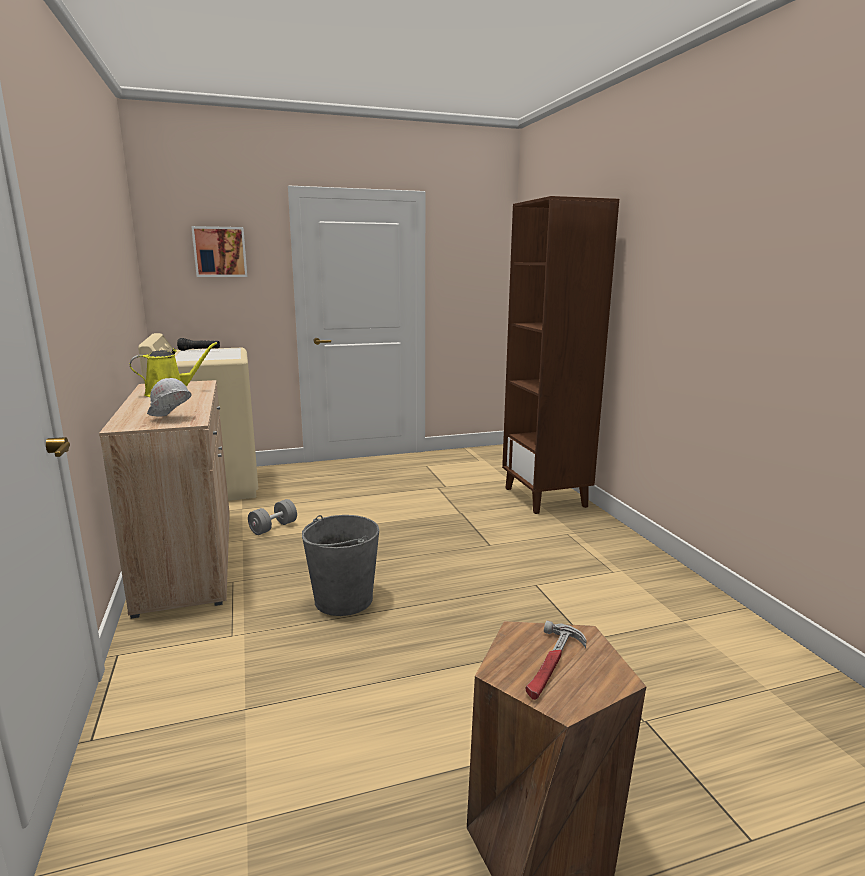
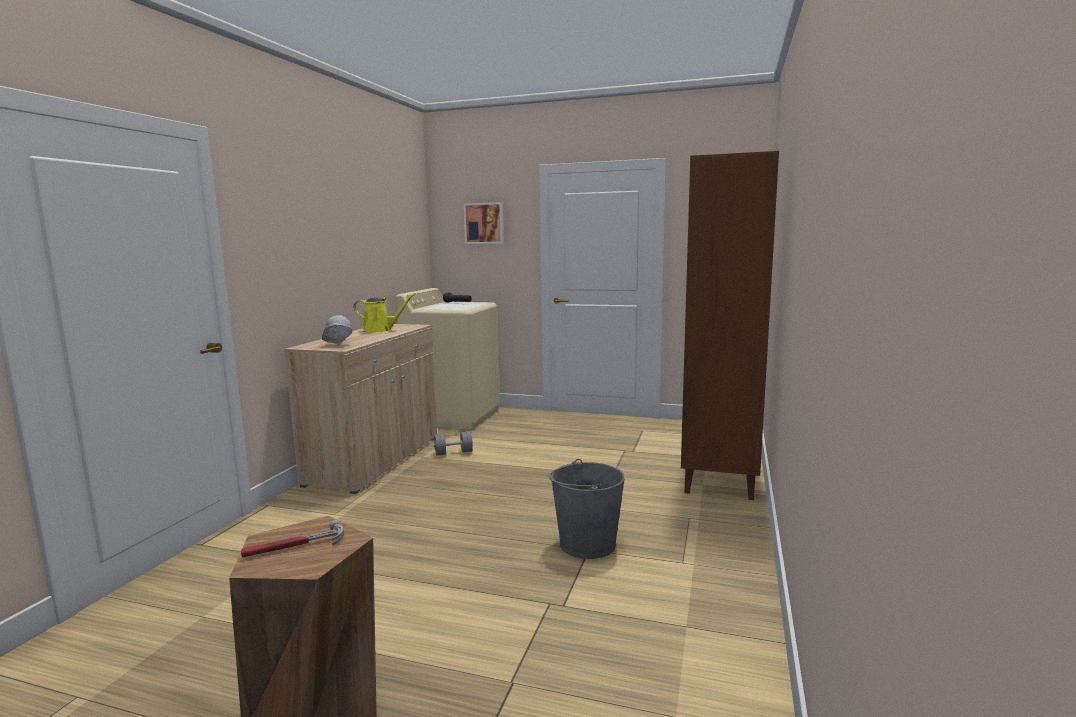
camera: 35 degrees right, 5 degrees down
grey bucket [302,515,379,616] -> grey bucket moved to [549,459,625,559]

